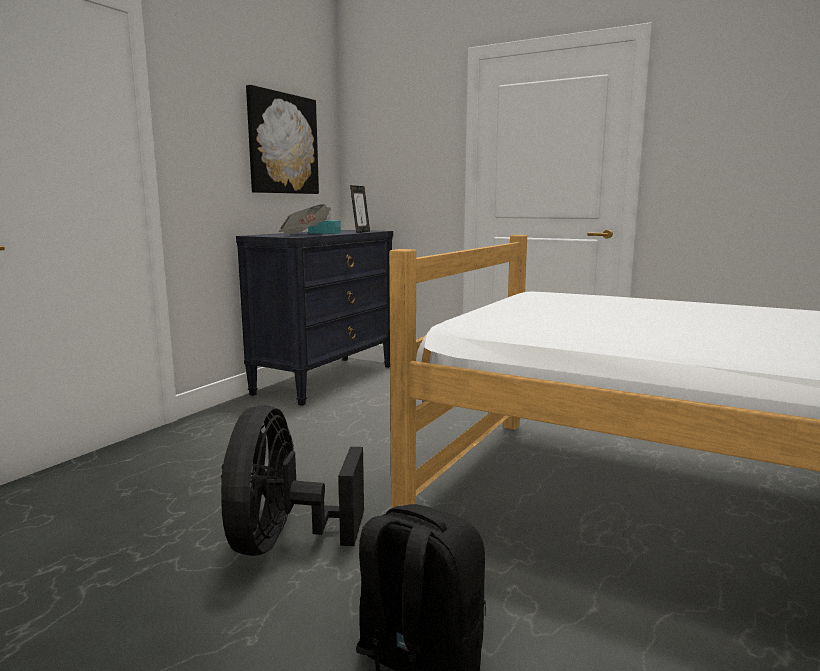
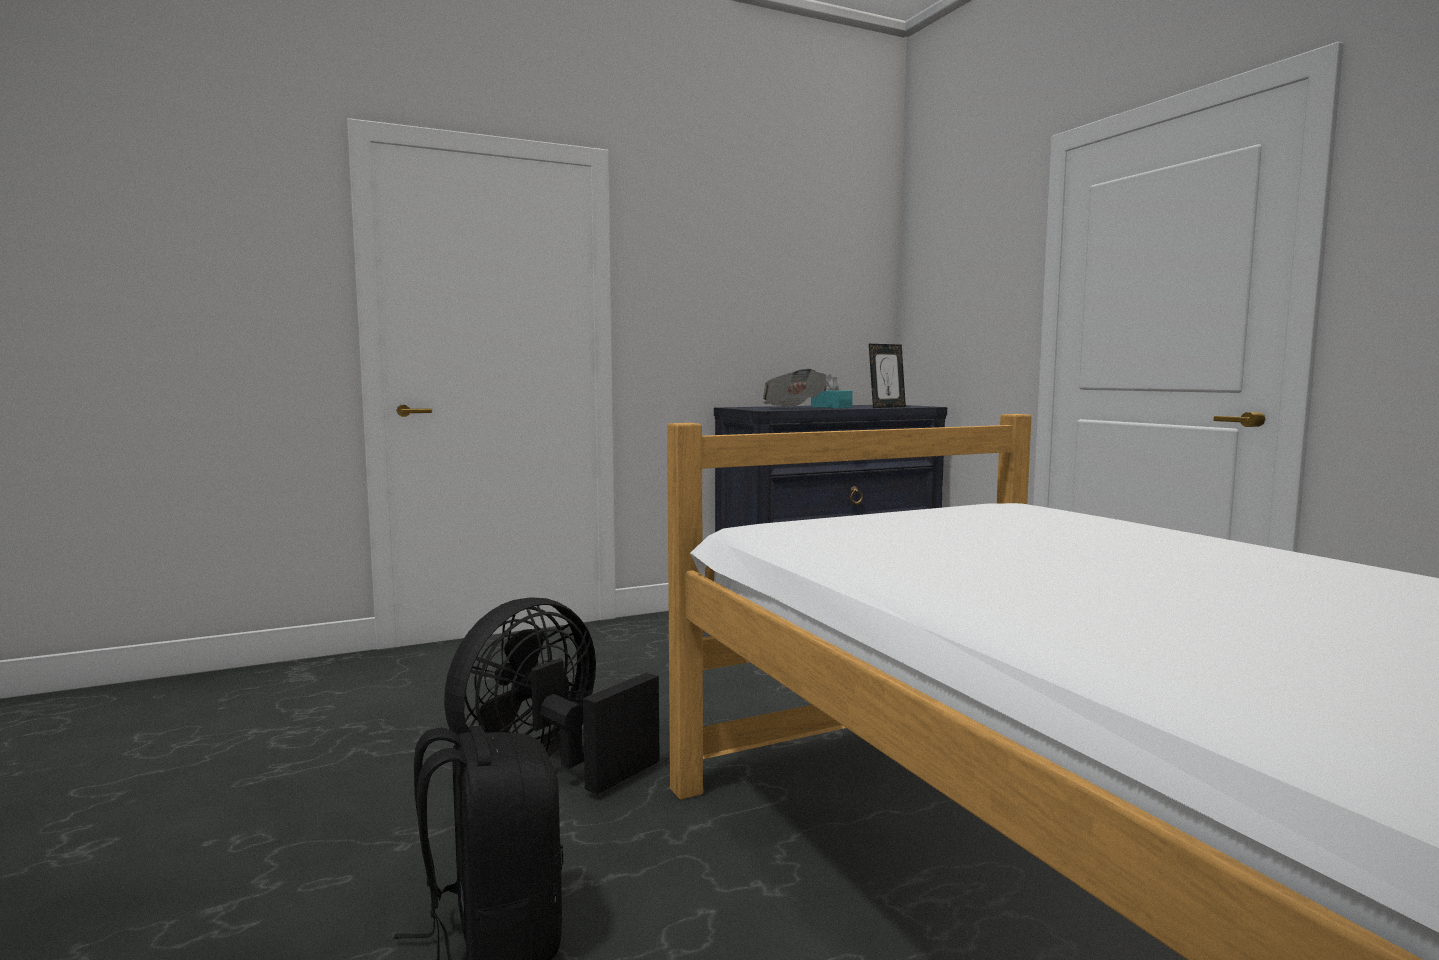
camera: 35 degrees right, 5 degrees down
picture [246,85,319,194] -> none

